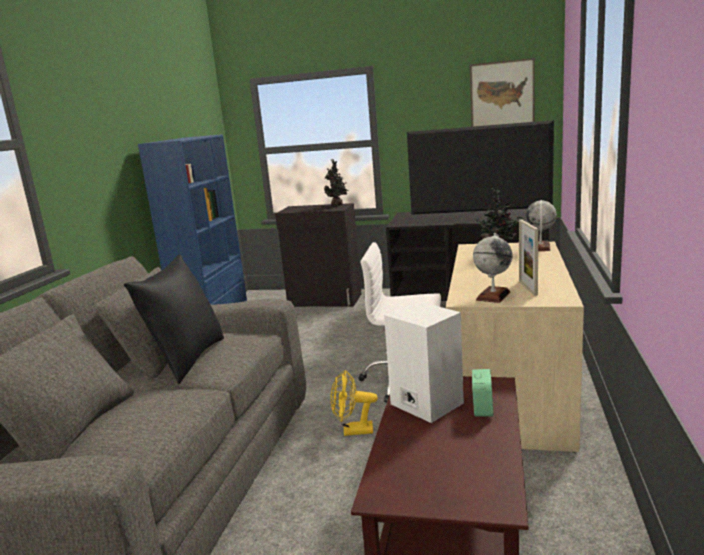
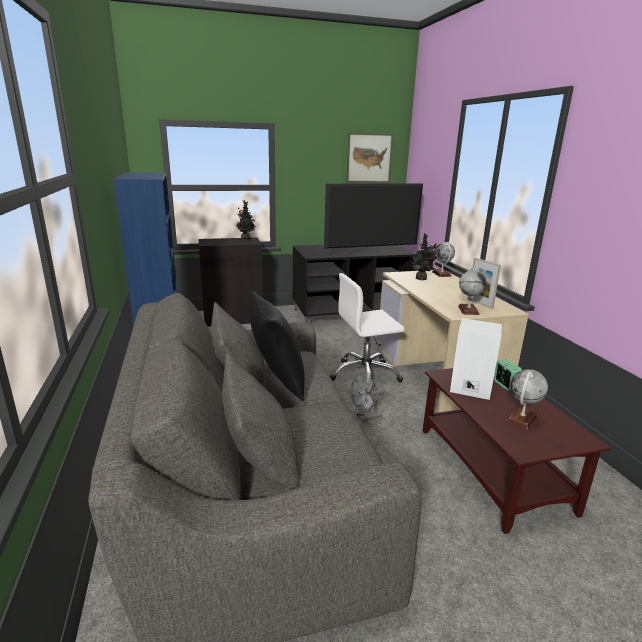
camera: 30 degrees left, 5 degrees up
yellow fan [331,370,378,436] -> grey fan [350,373,385,422]
none -> globe [506,369,548,429]

